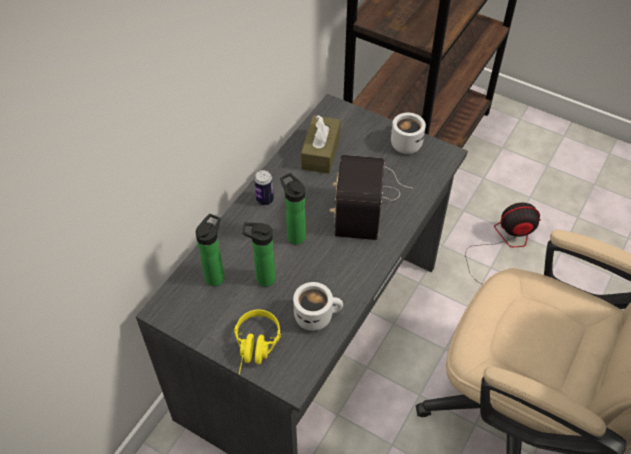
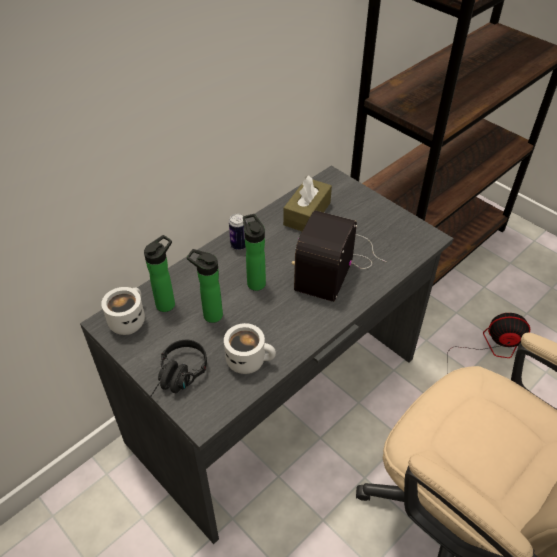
camera: 15 degrees right, 5 degrees down
yellow headphones [234,309,281,375] -> black headphones [150,340,207,398]
white mug [391,113,426,154] -> white mug moved to [101,287,145,335]

